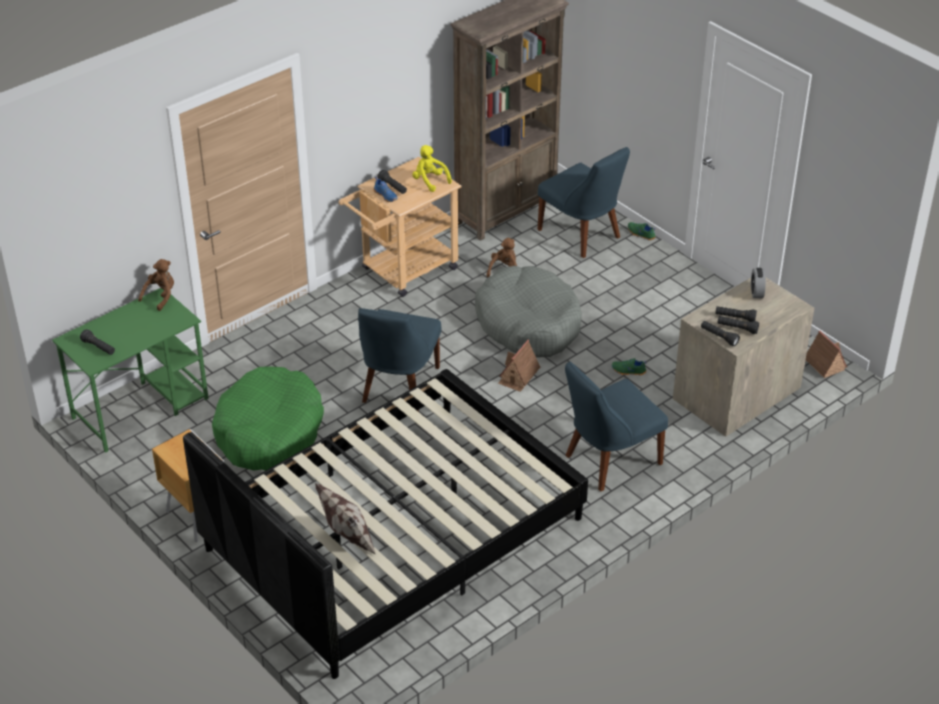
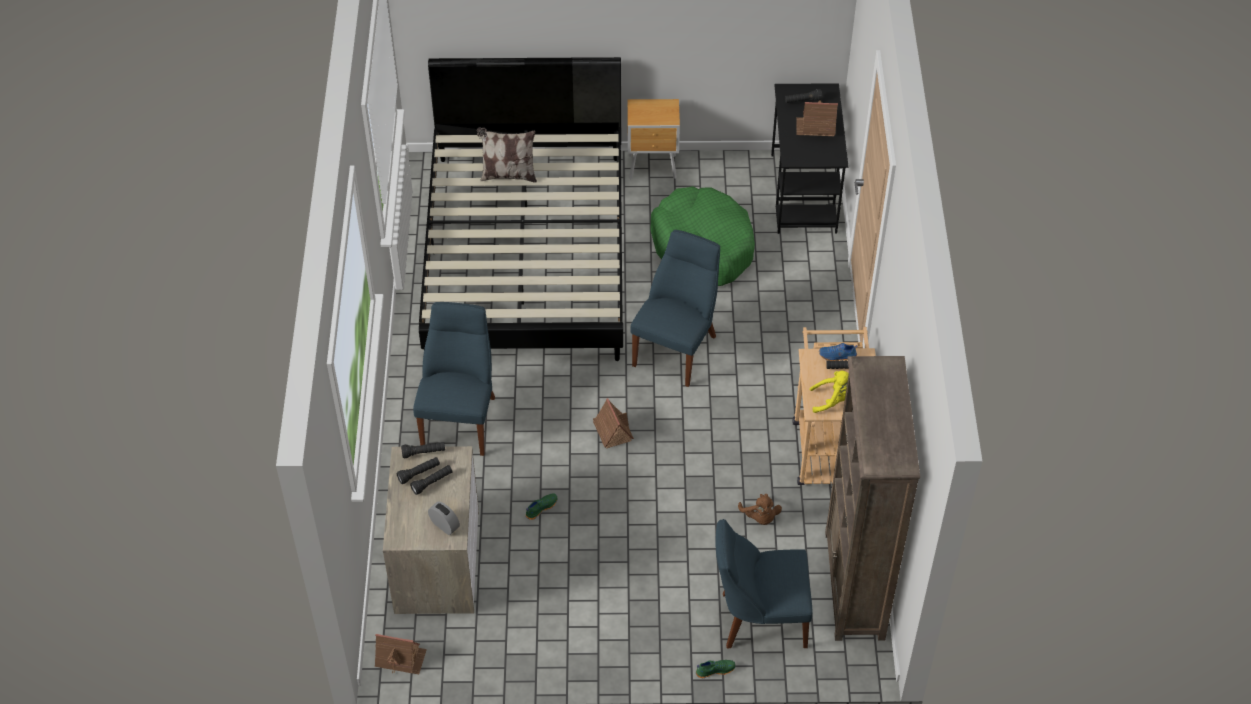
camera: 130 degrees right, 10 degrees up
green desk [52,288,209,453] -> black desk [771,83,849,234]
brown plush toy [138,259,174,311] -> none
blue chair [358,308,441,411] -> blue chair turned 60 degrees clockwise [630,230,720,387]
grey dog bed [475,266,582,358] -> none
none -> toy house [796,100,838,137]

